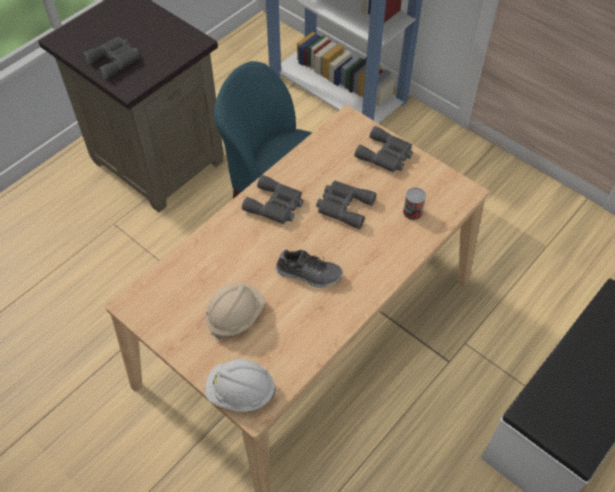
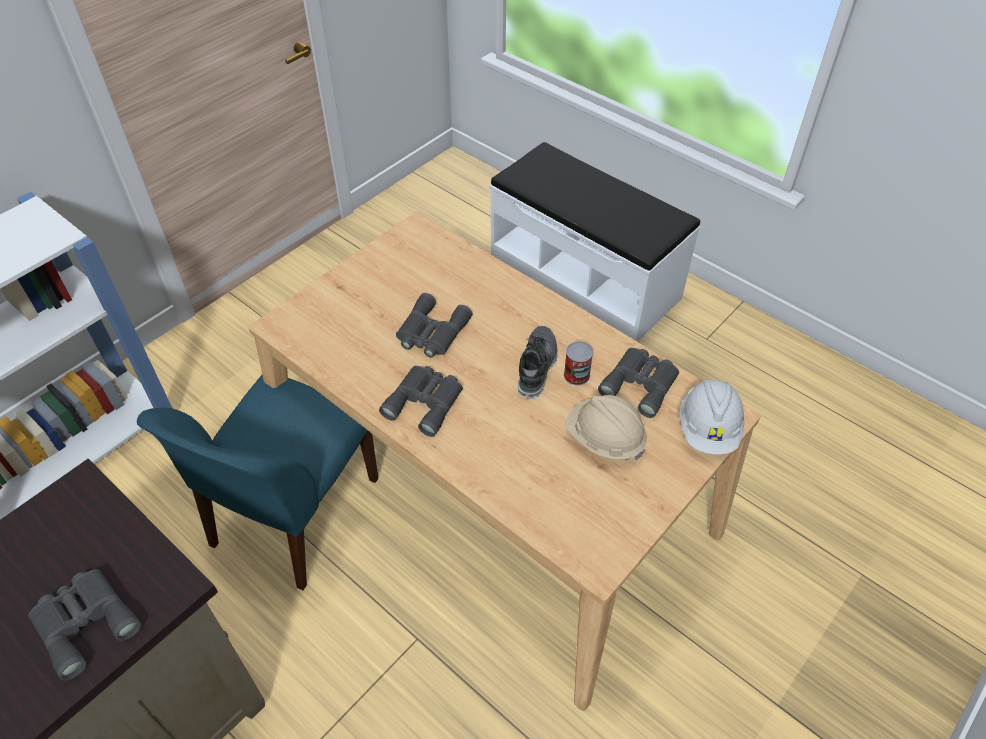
camera: 90 degrees left, 5 degrees down
grey binoculars [354,126,413,172] -> grey binoculars moved to [598,348,679,418]
can [403,188,426,220] -> can moved to [564,341,593,385]

